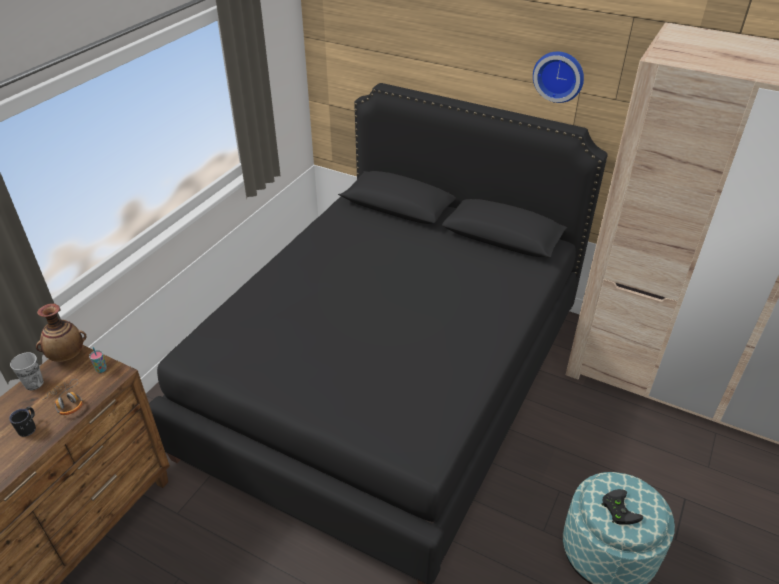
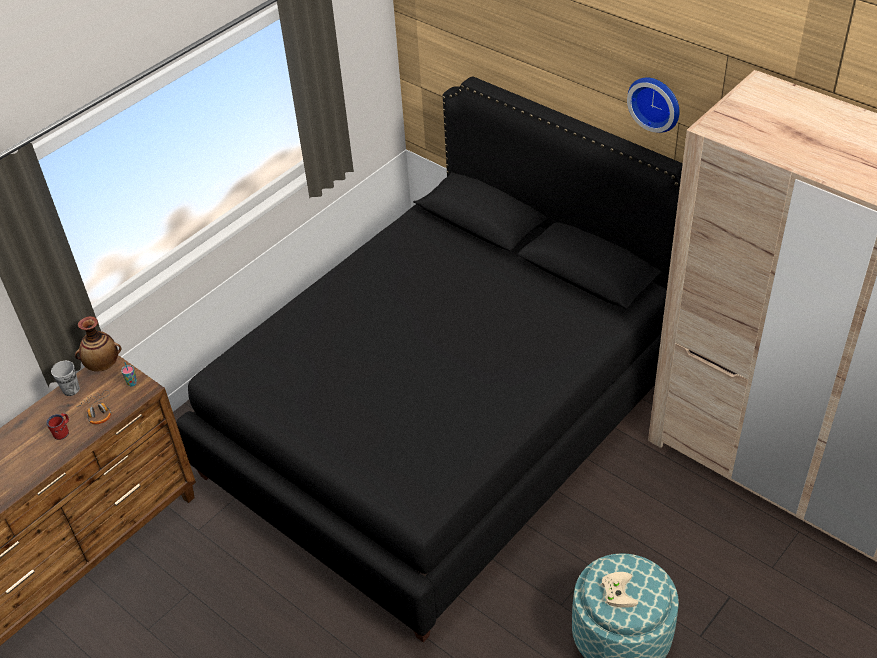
camera: 15 degrees right, 5 degrees up
black mug [9,407,36,437] -> red mug [47,413,69,440]
black game controller [601,489,643,525] -> beige game controller [601,572,638,608]

